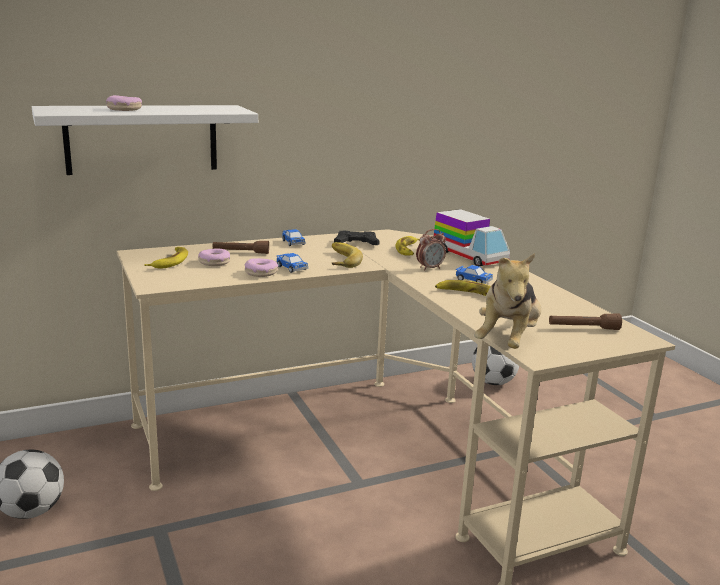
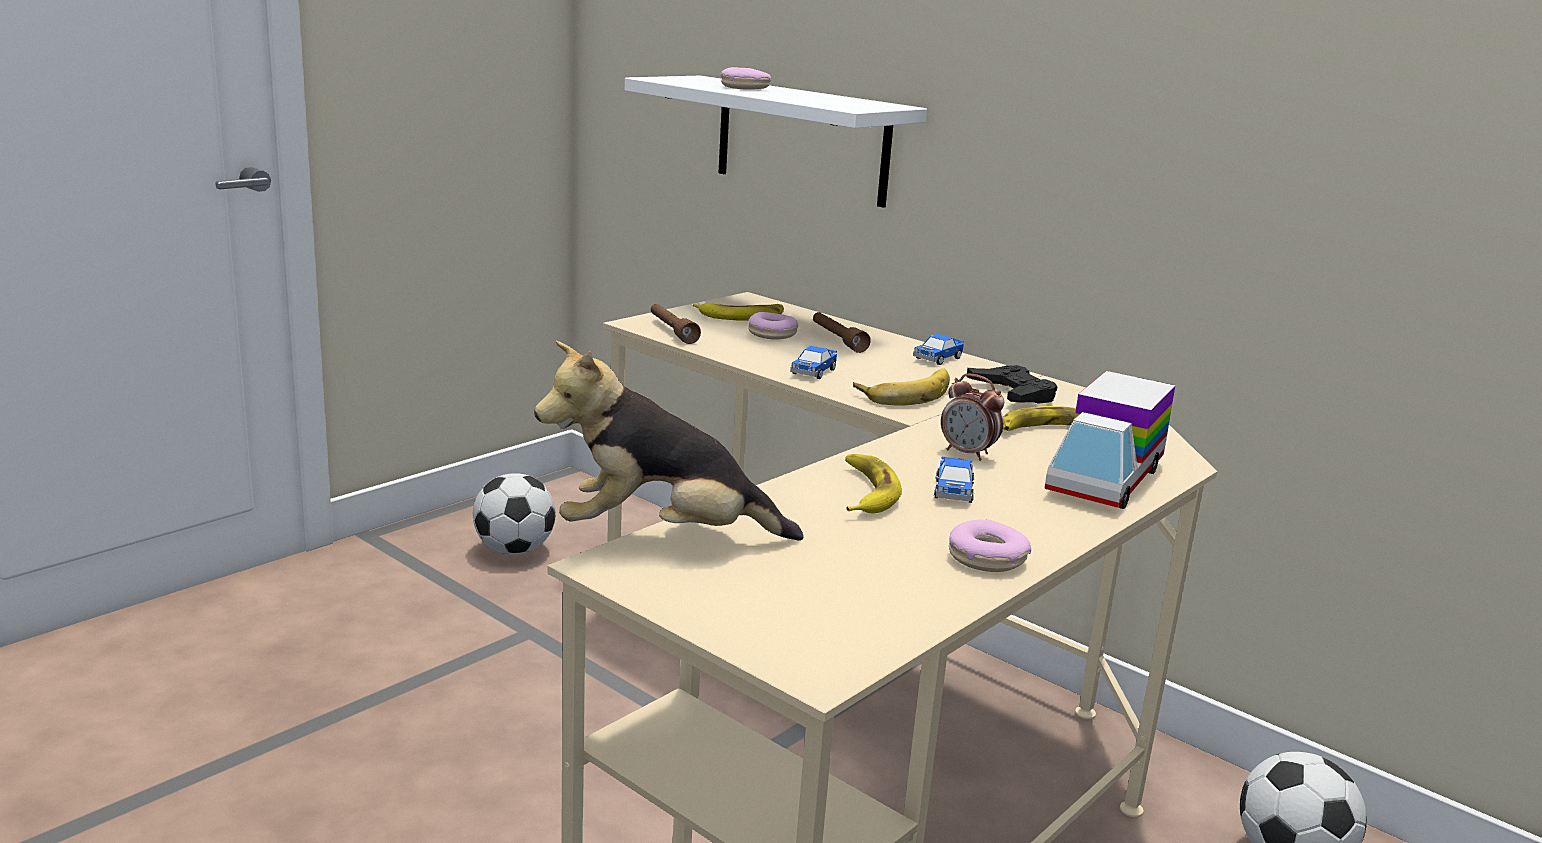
camera: 65 degrees right, 0 degrees up
donut [245,258,278,277] -> donut moved to [949,520,1031,572]
brown flashlight [549,313,622,330] -> brown flashlight moved to [651,304,701,344]

